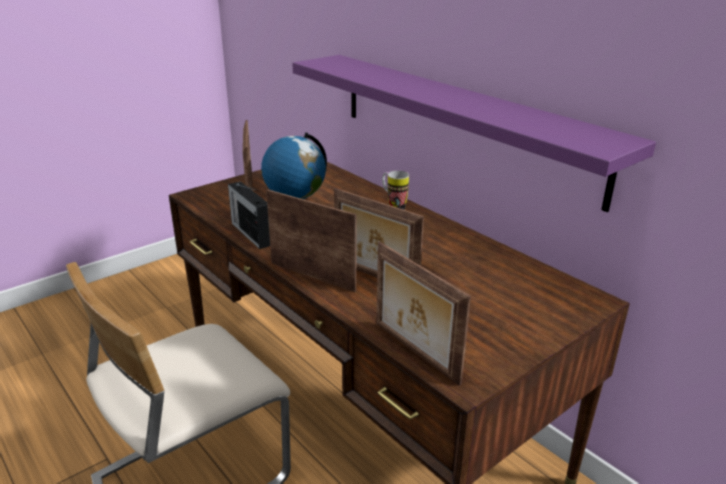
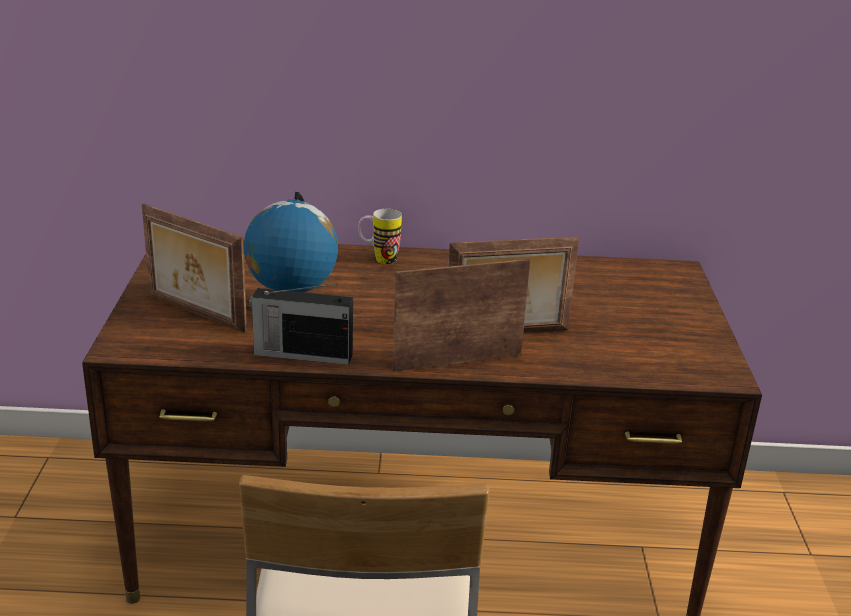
camera: 50 degrees left, 0 degrees up
purple shelf [292,55,656,212] -> none
picture frame [376,242,471,386] -> none

